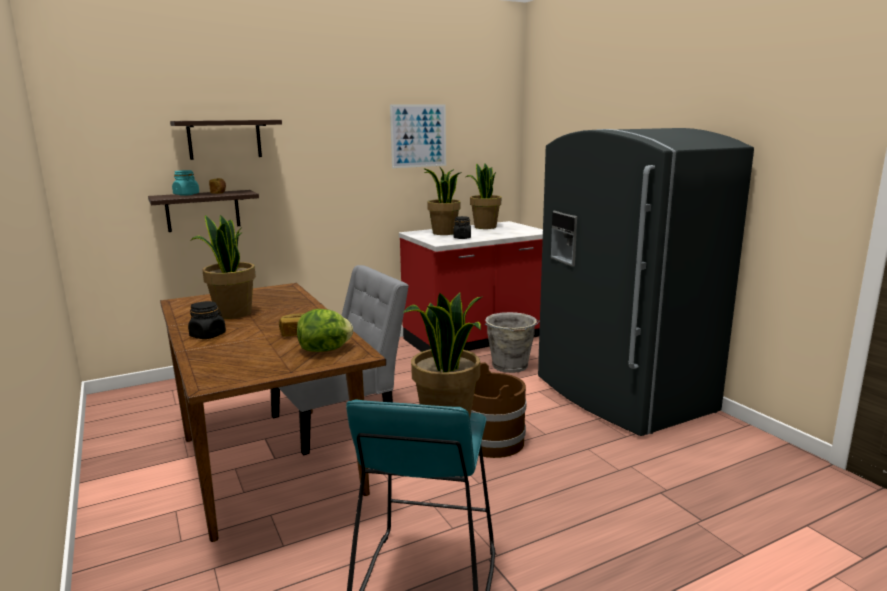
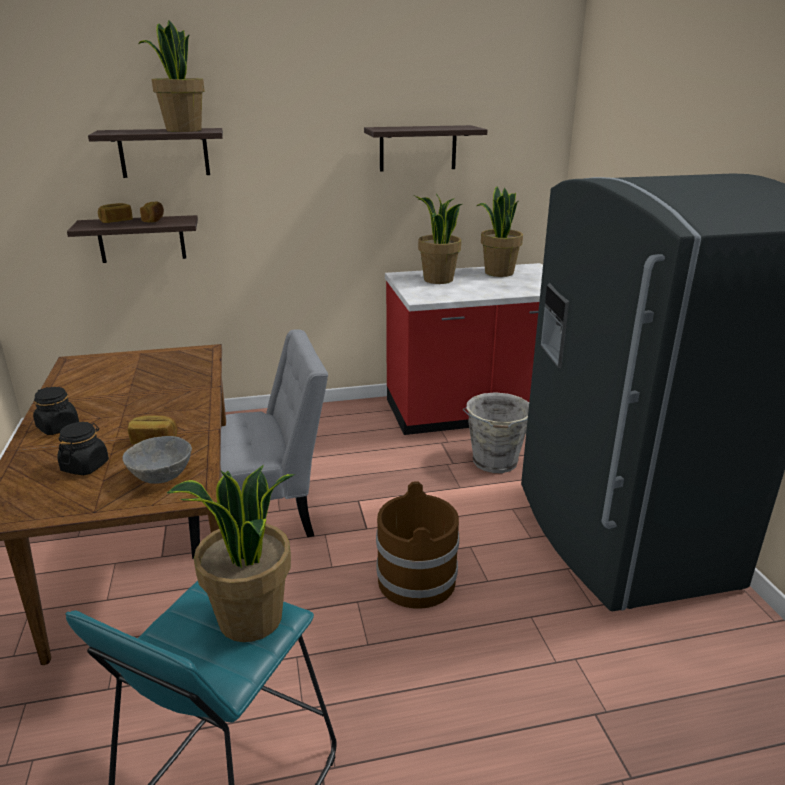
camera: 15 degrees right, 10 degrees up
turquoise jar [172,170,199,196] -> bread [98,203,133,223]
potted plant [190,215,256,319] -> potted plant moved to [138,20,205,132]
lettuce [297,309,353,352] -> grey bowl [123,436,192,484]
picture [390,105,446,168] -> shelf [364,125,487,172]
black jar [453,216,471,239] -> black jar moved to [57,422,109,475]

